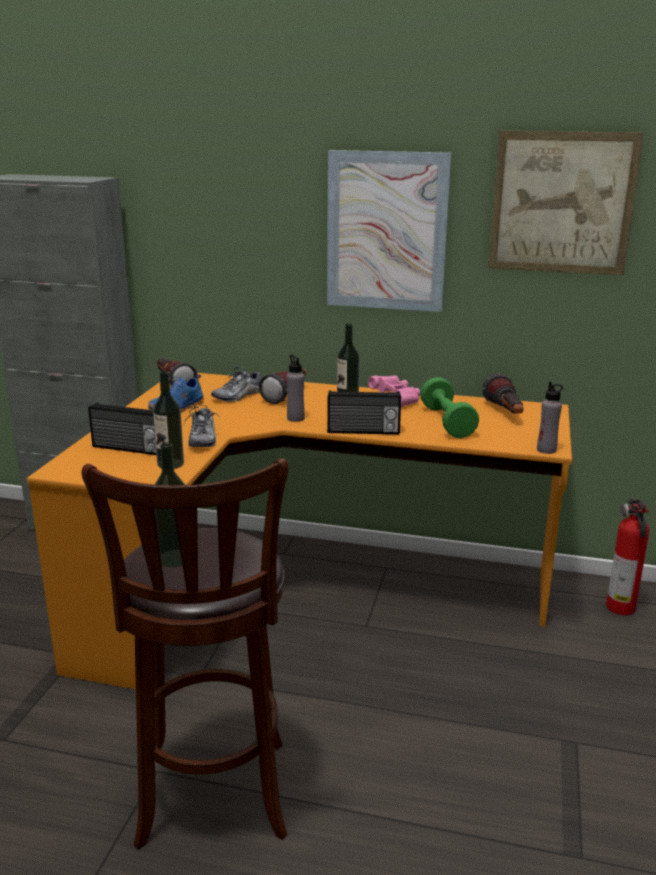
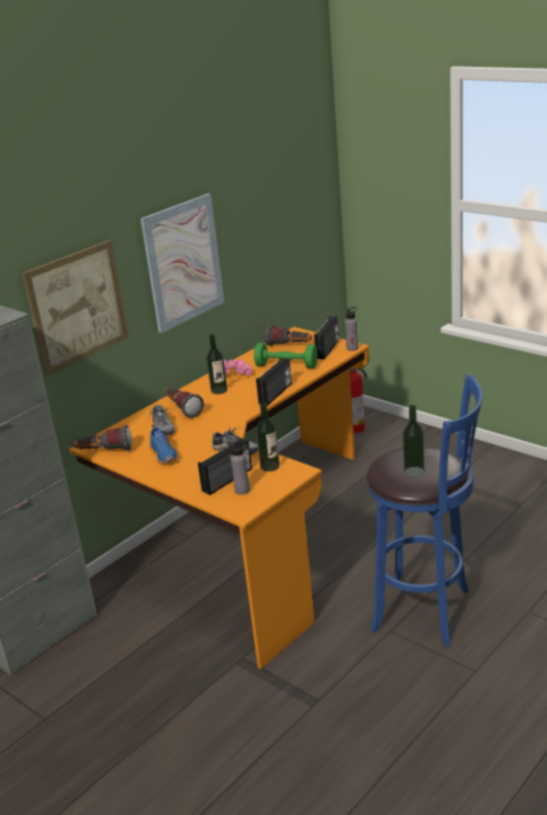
camera: 60 degrees left, 5 degrees up
brown stool [82,458,289,850] -> blue stool [366,374,483,647]
grey bottle [287,355,305,422] -> grey bottle moved to [228,441,250,495]
picture [488,131,644,275] -> picture moved to [22,240,128,376]
none -> radio [314,316,339,359]

